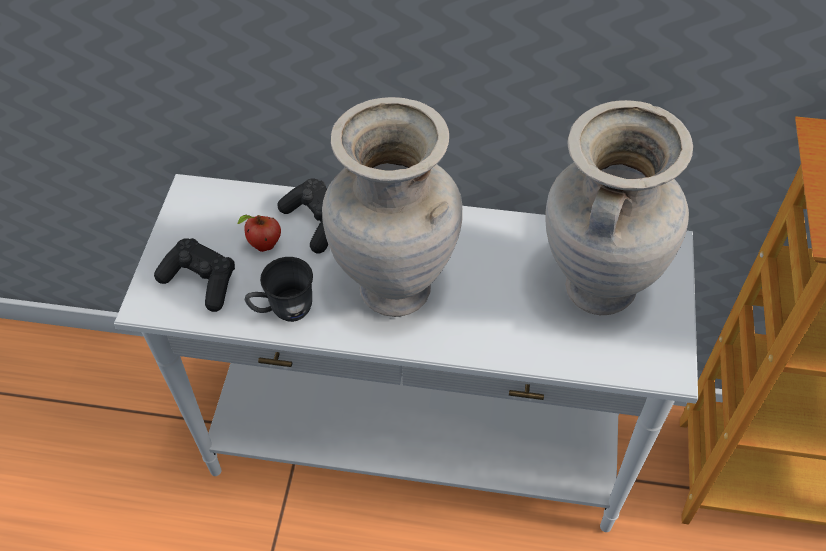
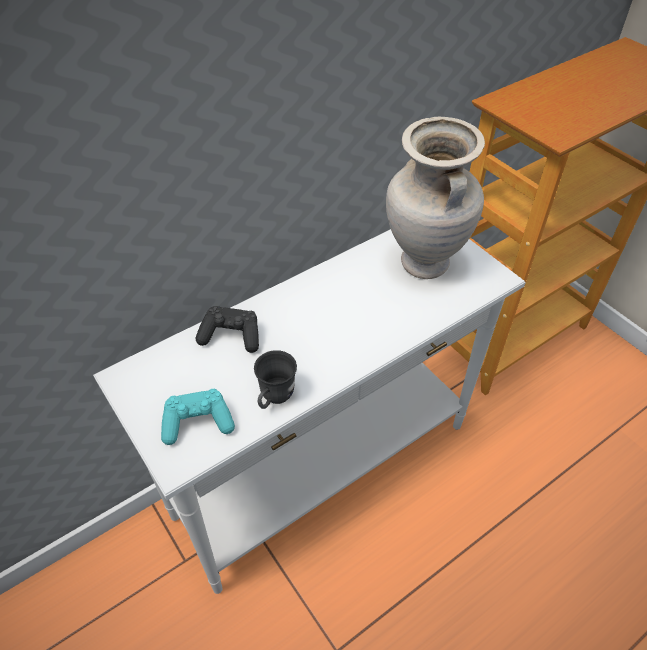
camera: 45 degrees left, 5 degrees down
black game controller [154,238,235,312] -> turquoise game controller [161,389,235,445]
apple [238,215,281,252] -> none
beige vase [322,97,463,317] -> none

